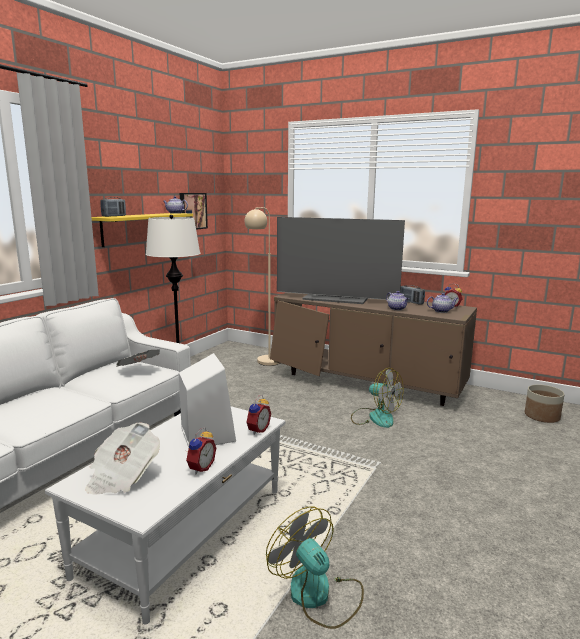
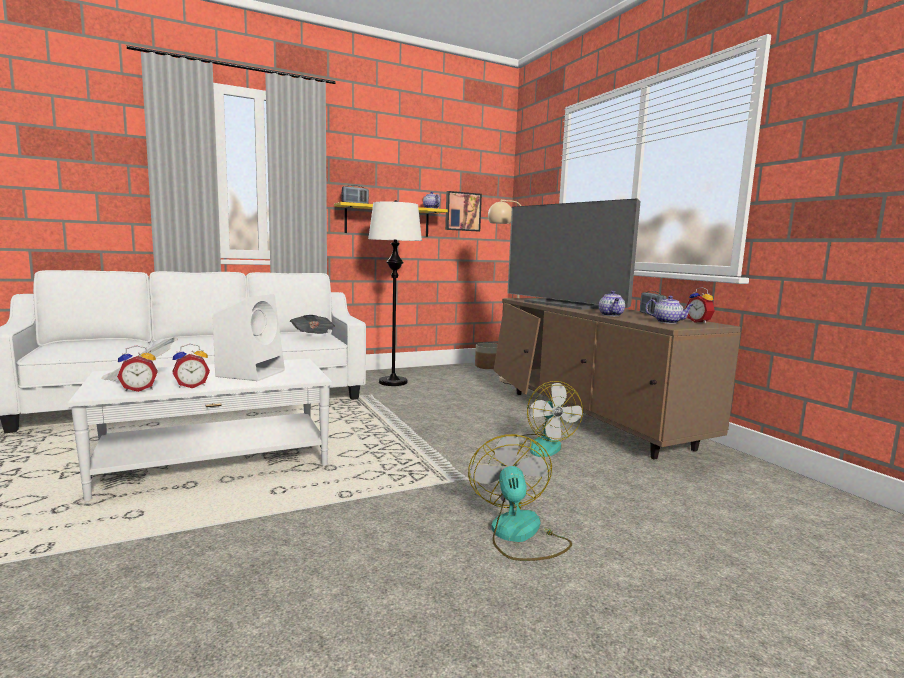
camera: 35 degrees right, 5 degrees down
alarm clock [246,395,271,435] -> alarm clock moved to [117,345,158,392]
fan [266,506,364,629] -> fan moved to [468,434,572,561]
planter [525,384,565,423] -> planter moved to [475,343,498,369]

